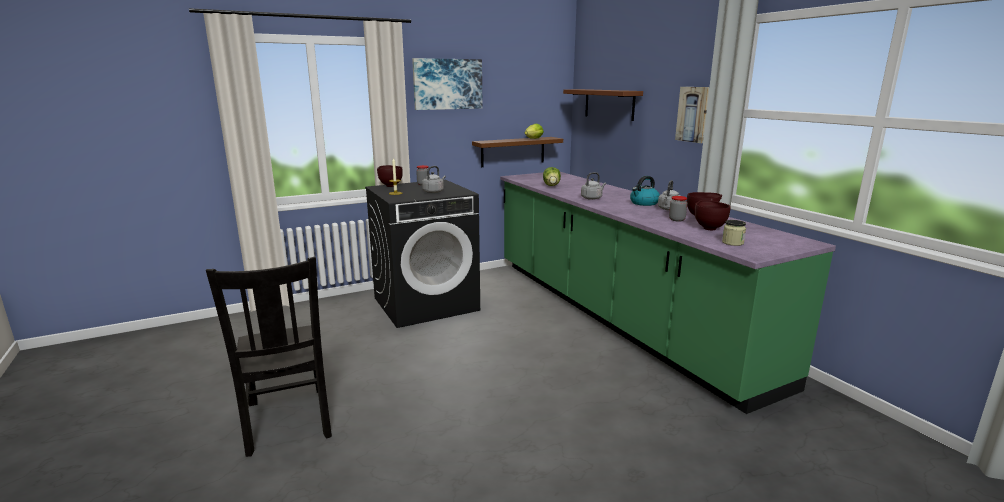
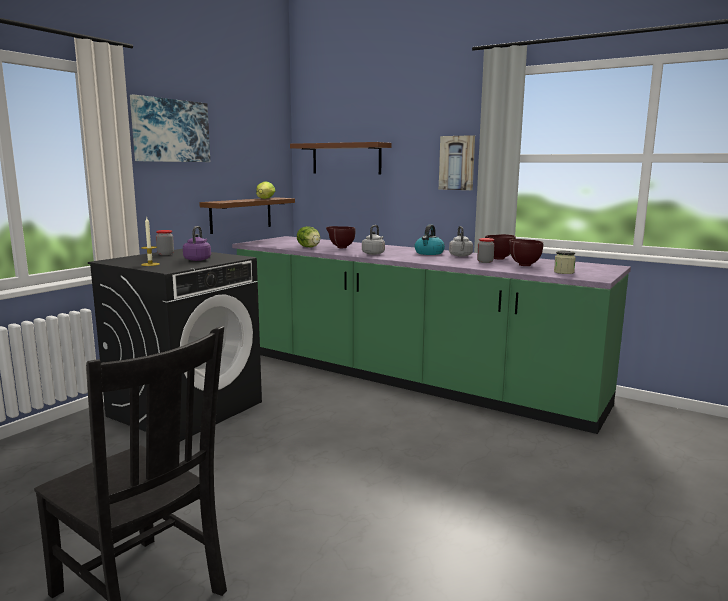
camera: 30 degrees left, 5 degrees down
brown bowl [377,165,403,187] -> brown bowl moved to [326,226,355,248]
grey kettle [422,166,446,193] -> purple kettle [183,226,211,261]

